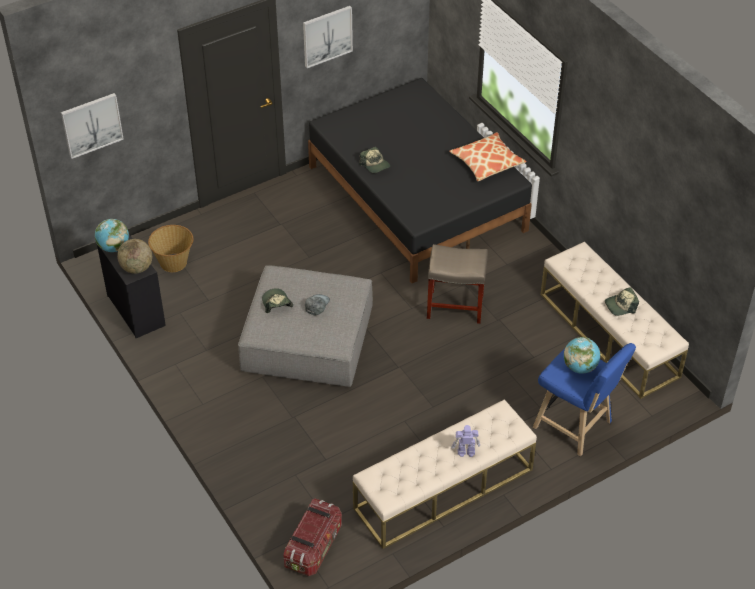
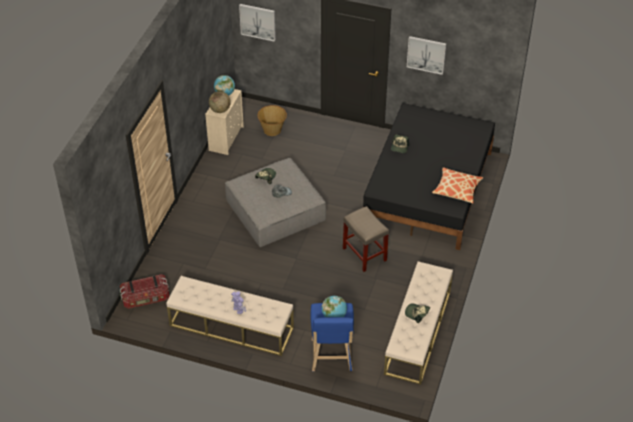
camera: 50 degrees right, 0 degrees up
black dresser [97,234,166,338] -> beige dresser [205,89,244,155]

